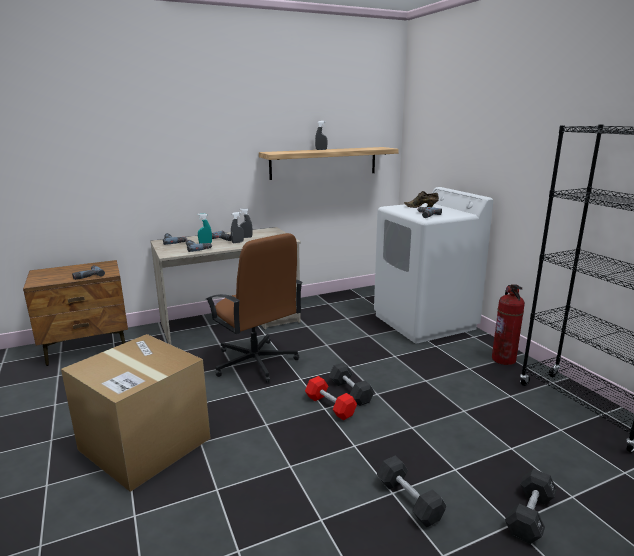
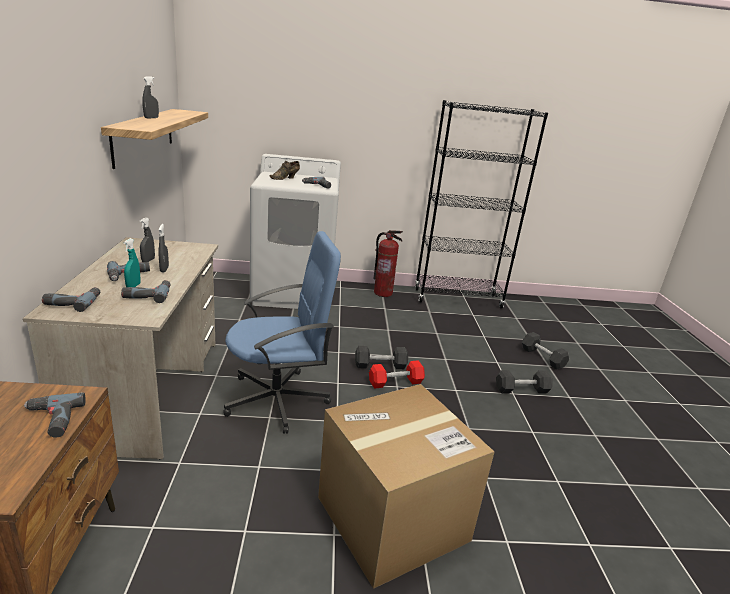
camera: 70 degrees left, 5 degrees up
brown office chair [206,233,303,383] -> blue office chair [223,231,341,434]

